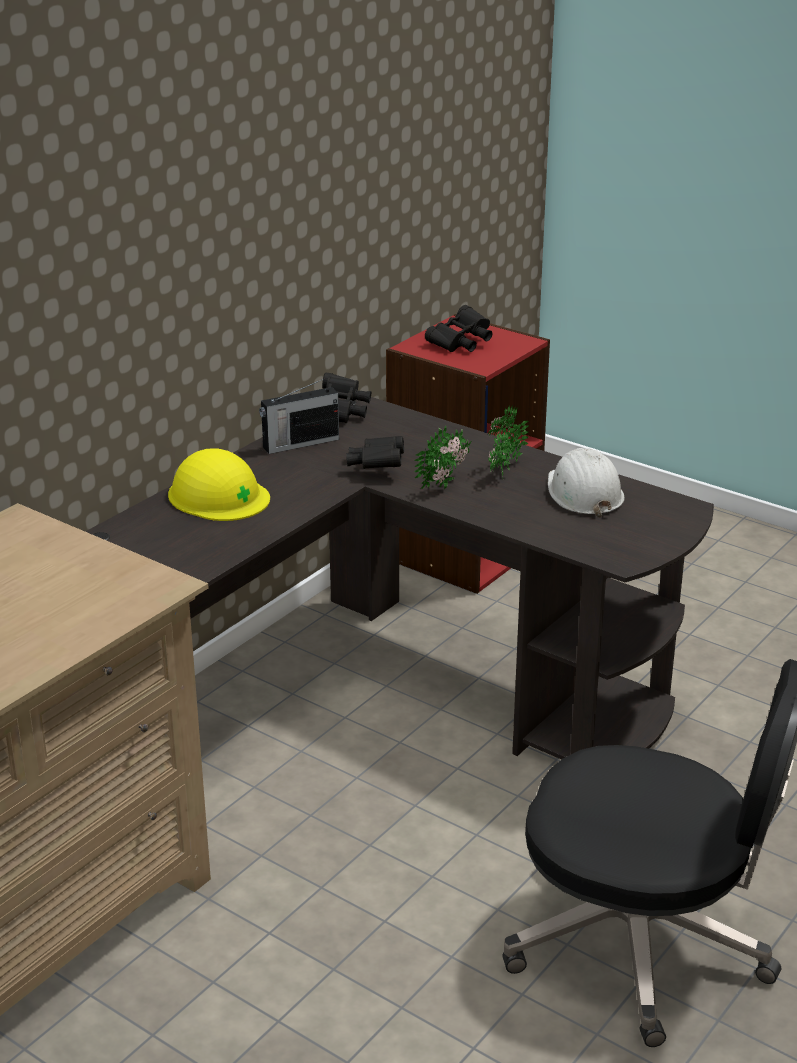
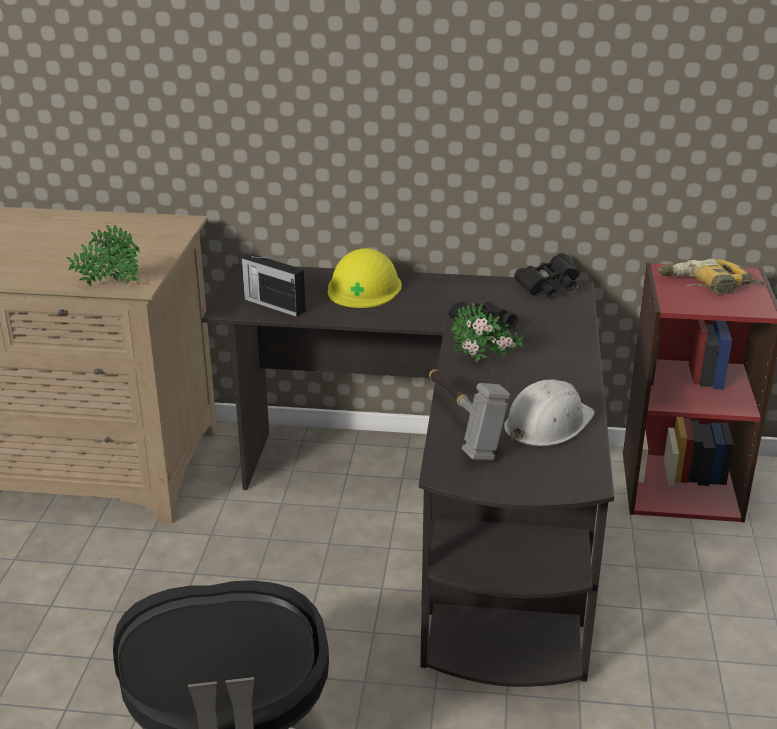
camera: 60 degrees right, 0 degrees up
radio [259,378,339,454] -> radio moved to [242,254,306,317]
black binoculars [425,305,492,352] -> power drill [658,259,764,295]
potted plant [488,404,529,478] -> potted plant moved to [67,225,140,286]
none -> hammer [429,369,510,461]

